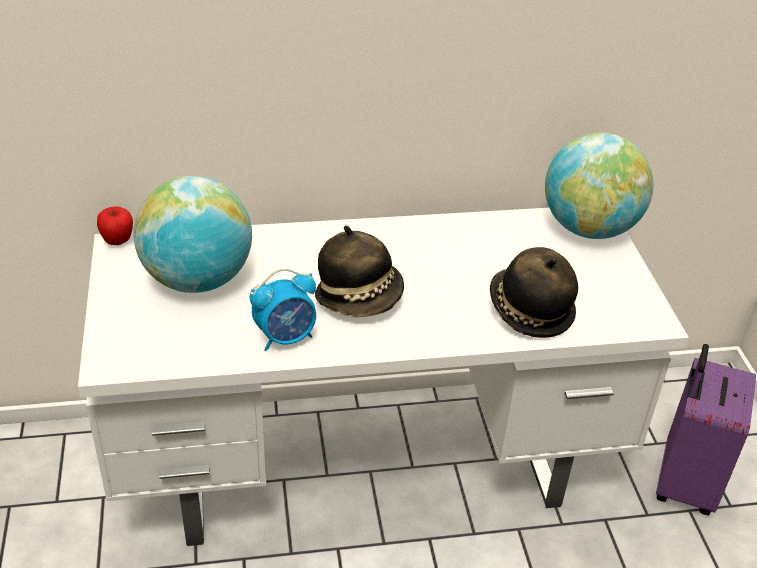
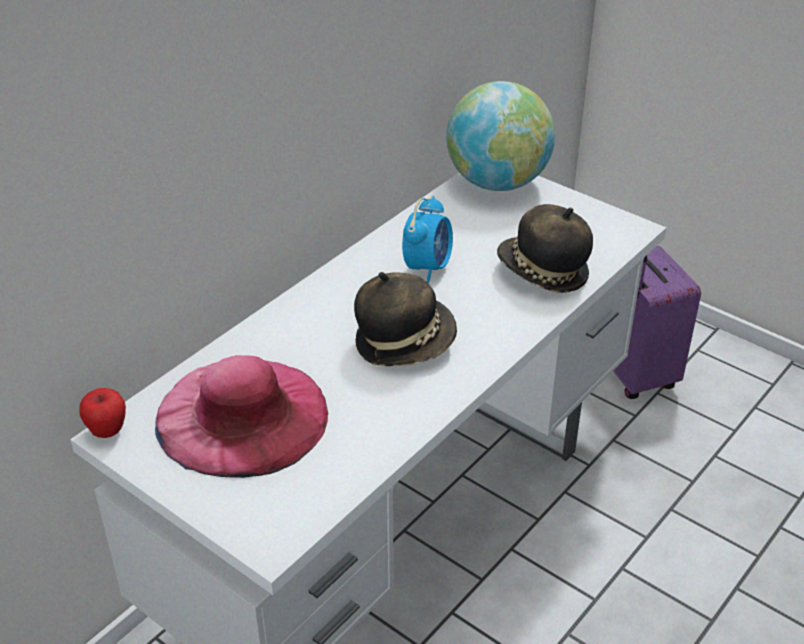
camera: 40 degrees left, 0 degrees up
globe [133,176,252,293] -> pink hat [155,355,328,478]
alarm clock [250,269,316,351] -> alarm clock moved to [402,196,453,284]

